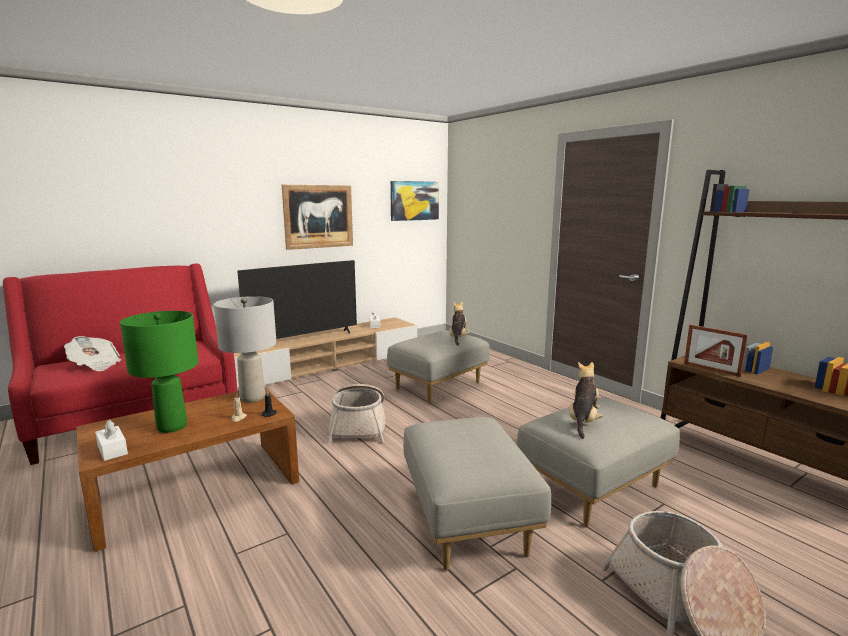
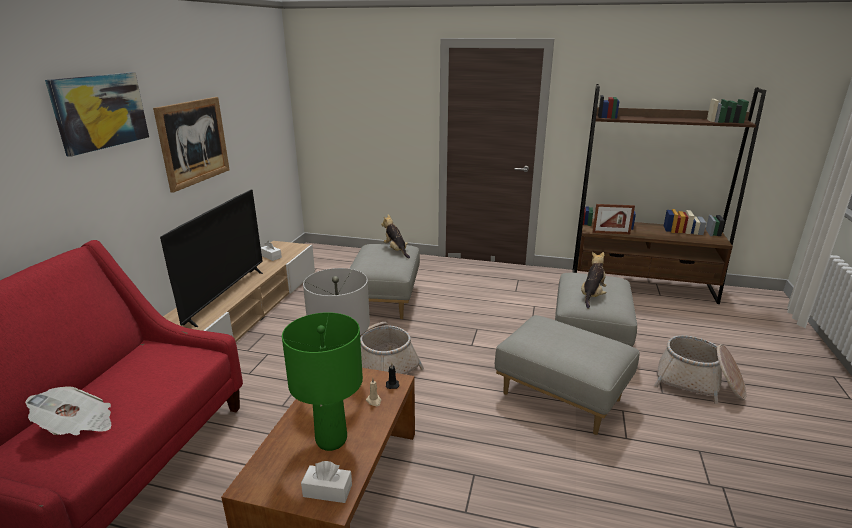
camera: 40 degrees left, 10 degrees up
picture [390,181,439,221] -> picture moved to [45,72,149,157]
plush toy [569,362,603,439] -> plush toy turned 45 degrees clockwise [581,252,607,309]

